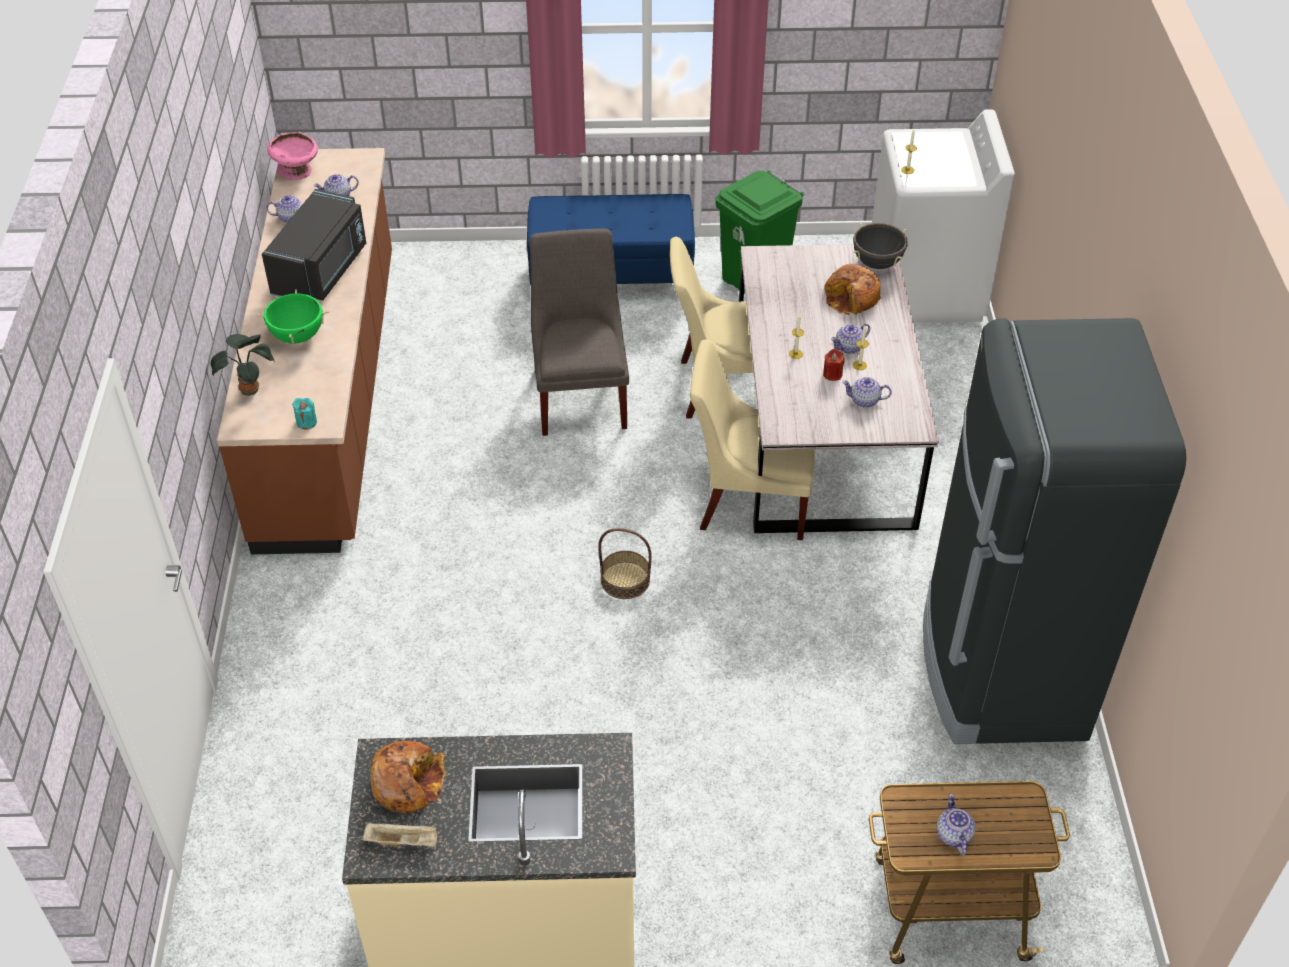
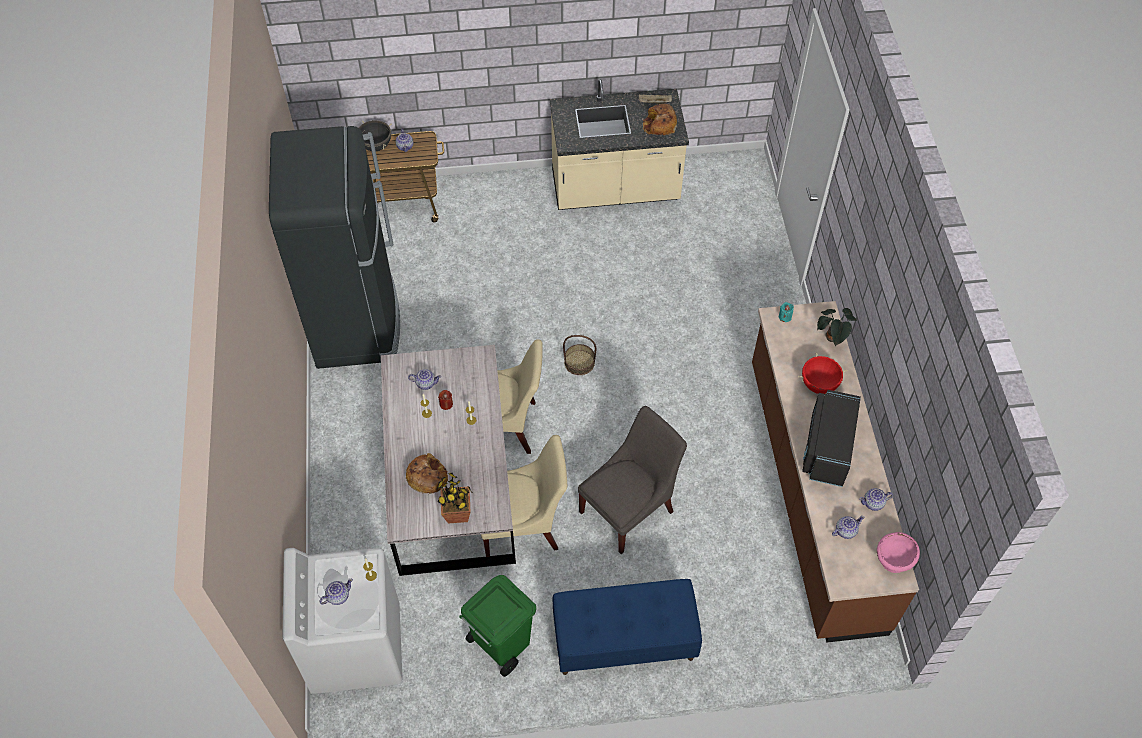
camera: 175 degrees right, 10 degrees up
green cooking pot [256,290,329,344] -> red cooking pot [798,352,847,394]
grey chair [530,229,629,436] -> grey chair turned 120 degrees counterclockwise [578,406,687,554]
teapot [831,323,870,354] -> teapot moved to [319,579,353,605]
black cooking pot [853,223,908,269] -> black cooking pot moved to [359,120,392,151]
none -> potted plant [436,473,472,523]

